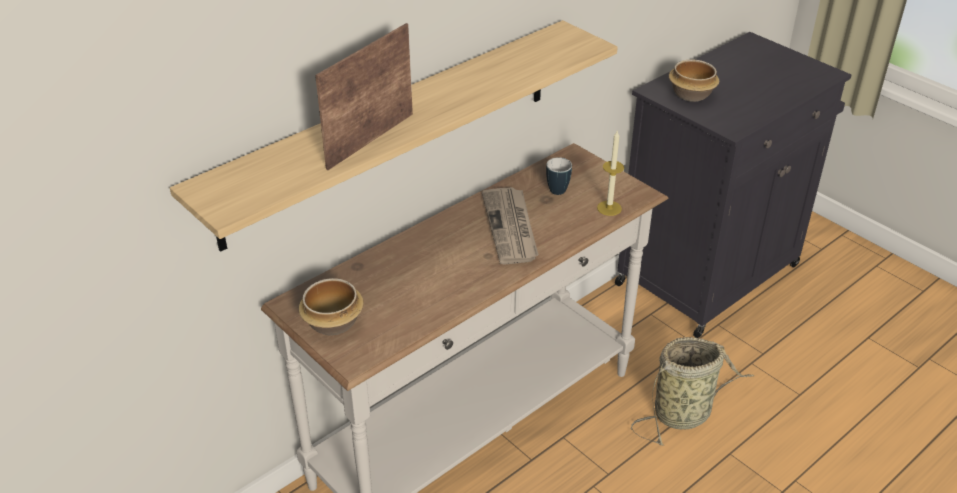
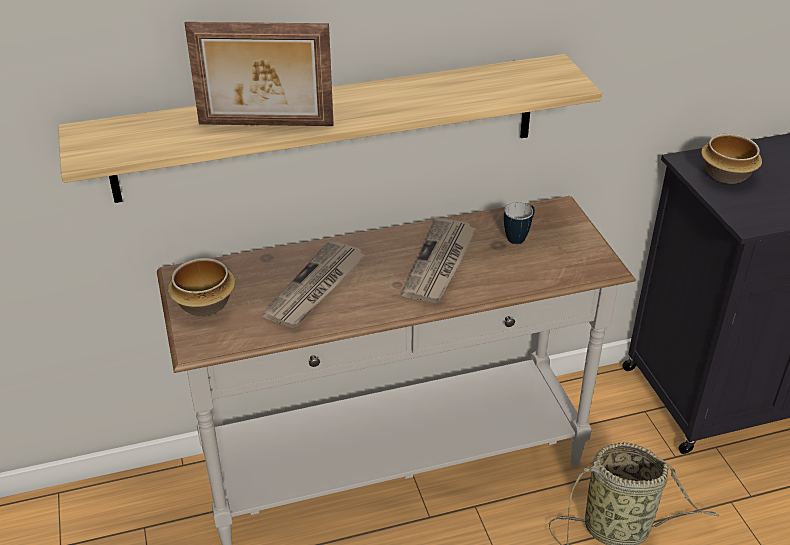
camera: 25 degrees right, 0 degrees up
picture frame [315,23,413,170] -> picture frame turned 150 degrees counterclockwise [185,22,334,126]
candle [597,131,624,216] -> none
none -> newspaper [262,240,366,328]

